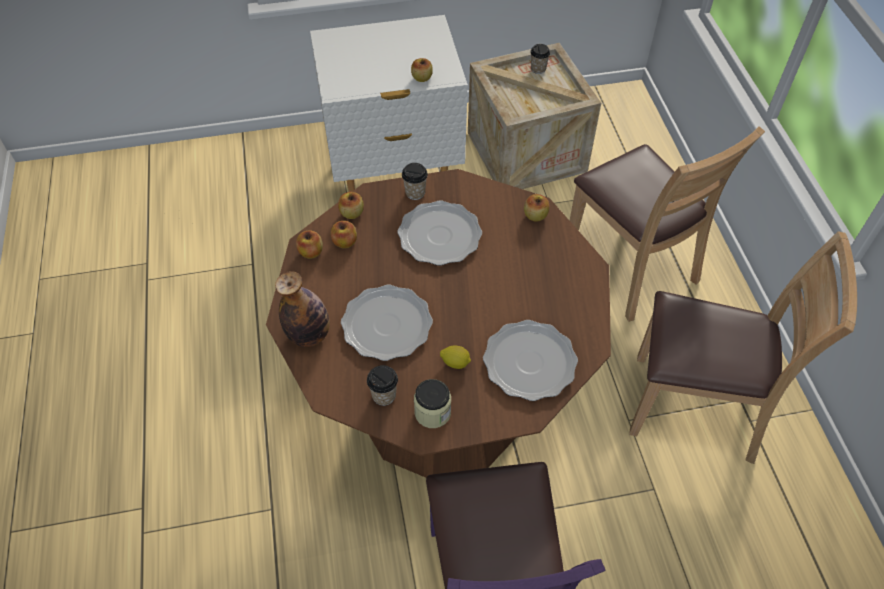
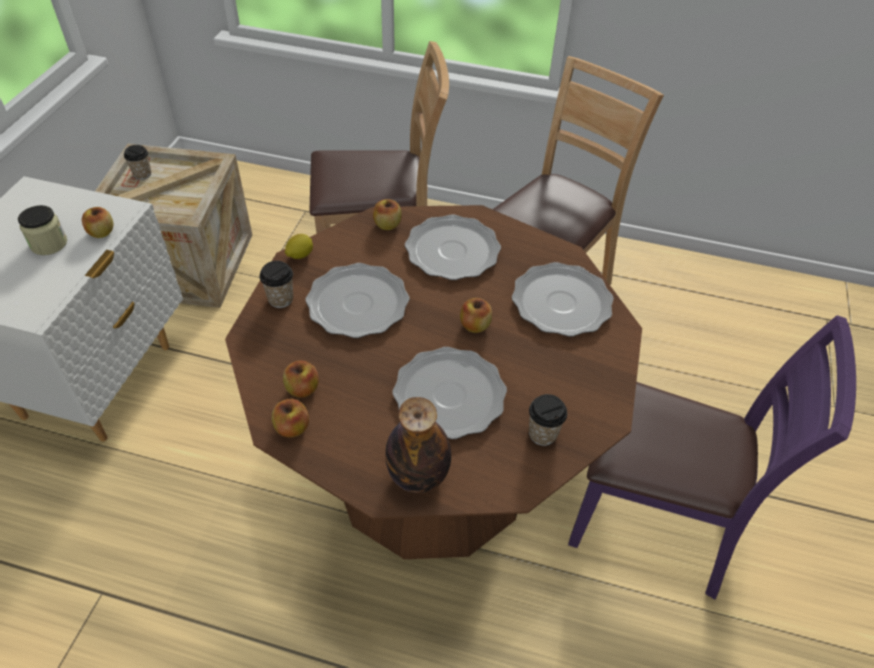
camera: 65 degrees left, 5 degrees down
apple [338,192,364,219] -> apple moved to [460,298,492,333]
jar [414,379,451,428] -> jar moved to [18,205,67,255]
lemon [440,345,471,369] -> lemon moved to [285,234,313,259]
none -> plate [405,214,501,280]

